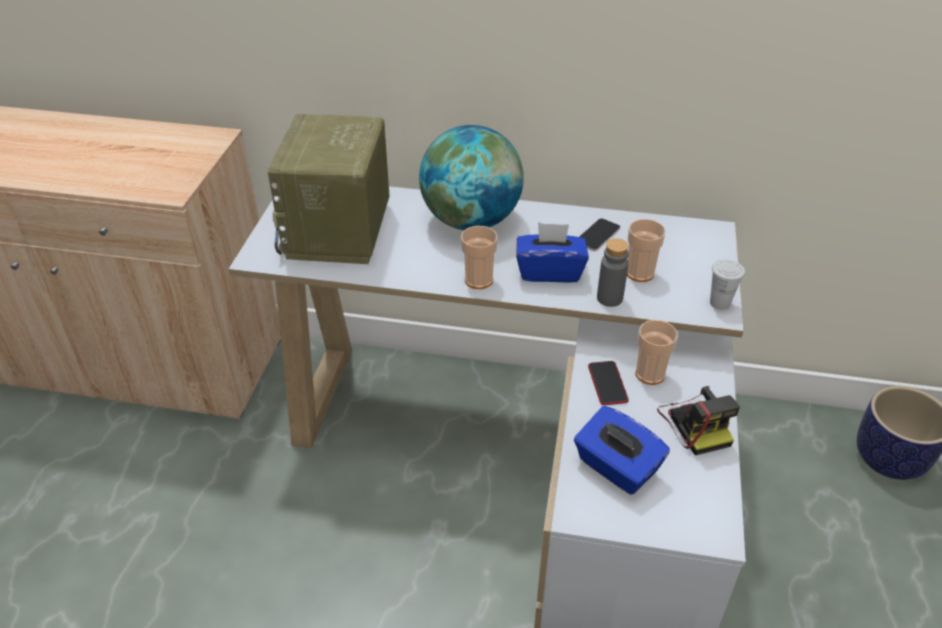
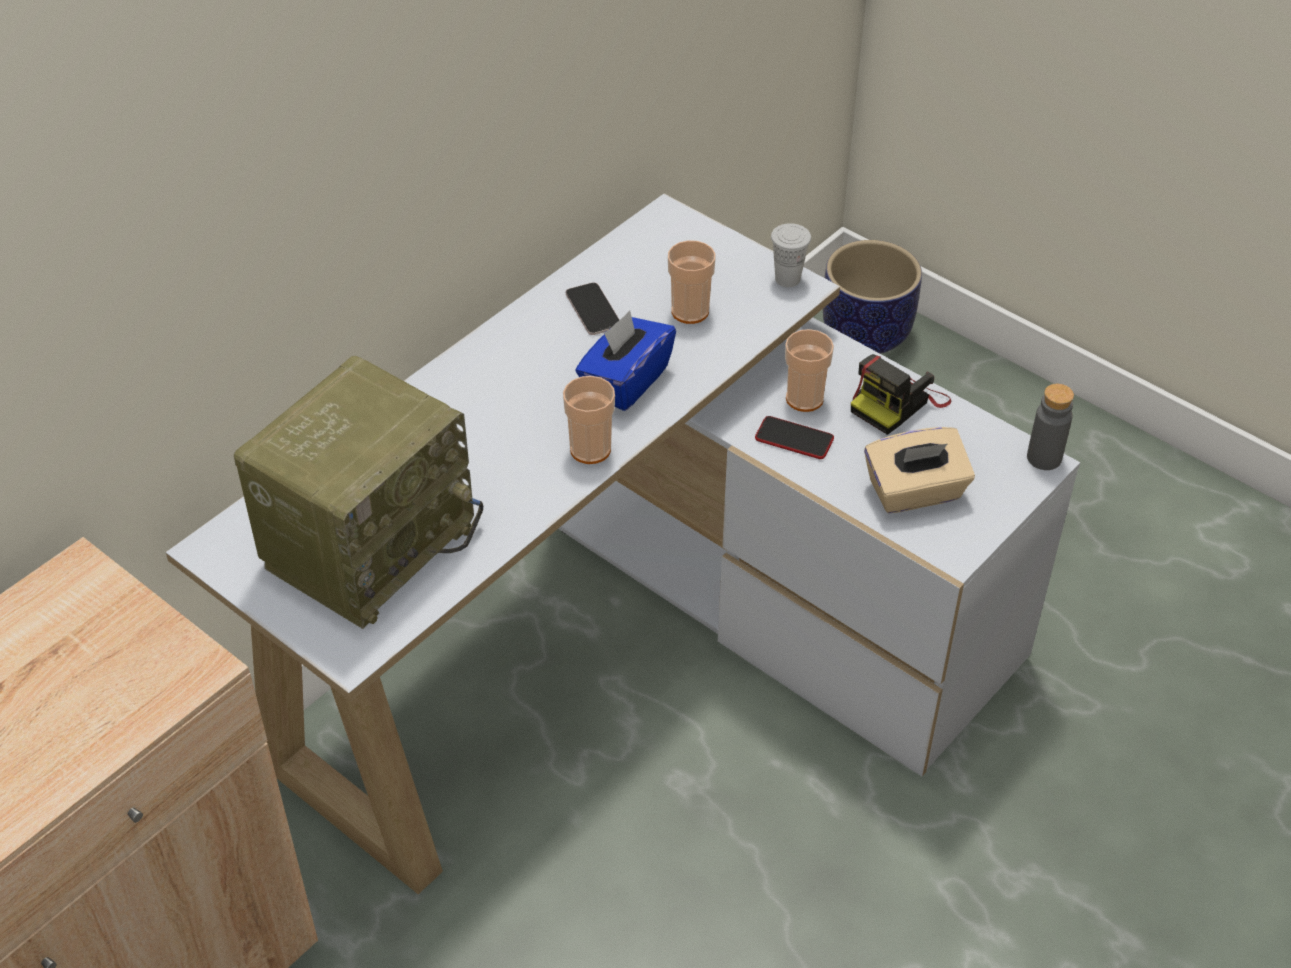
camera: 60 degrees left, 5 degrees up
radio [268,114,390,264] -> radio turned 90 degrees counterclockwise [234,356,483,629]
globe [419,125,524,230] -> none
blue tissue box [574,406,670,495] -> beige tissue box [864,427,975,513]
grey bottle [597,238,629,307] -> grey bottle moved to [1027,384,1074,470]
camera [657,386,740,455] -> camera turned 120 degrees clockwise [851,354,951,435]

